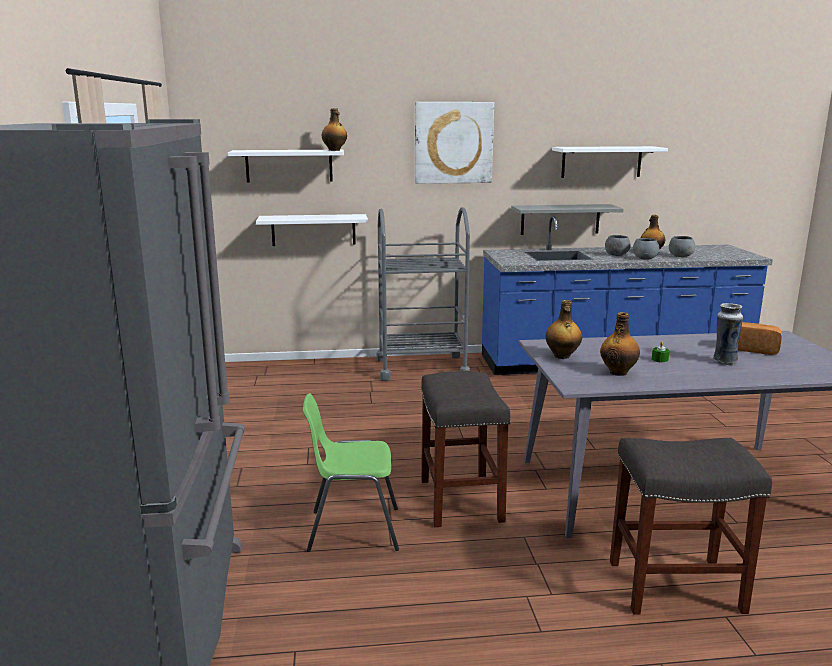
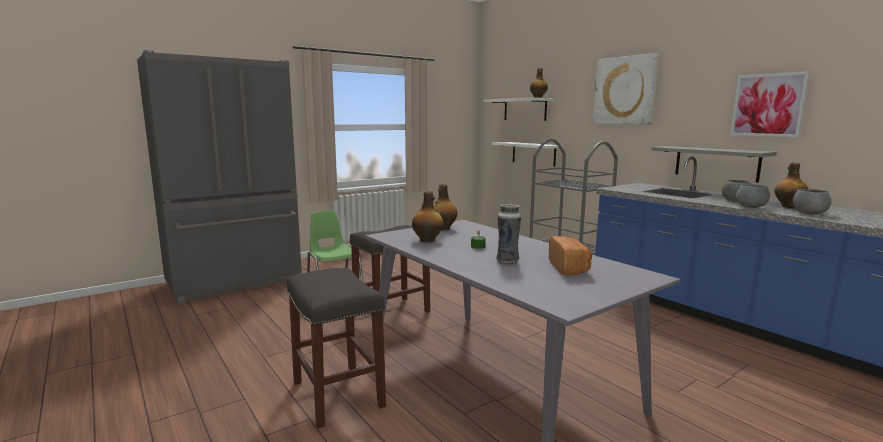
camera: 60 degrees right, 5 degrees down
white shelf [552,146,668,178] -> picture [730,71,810,137]

